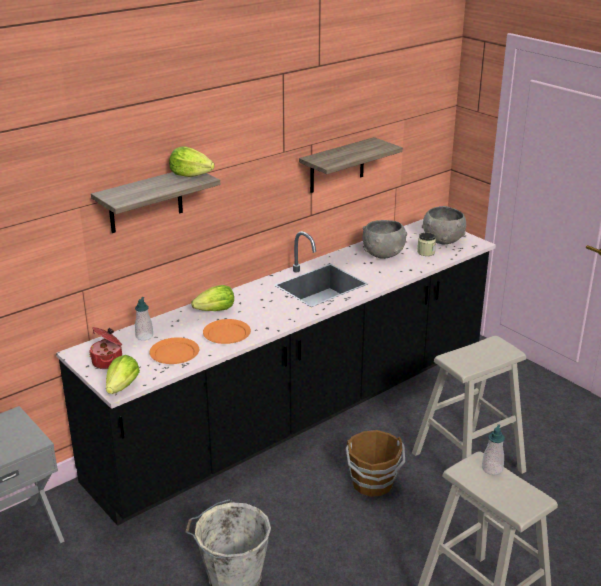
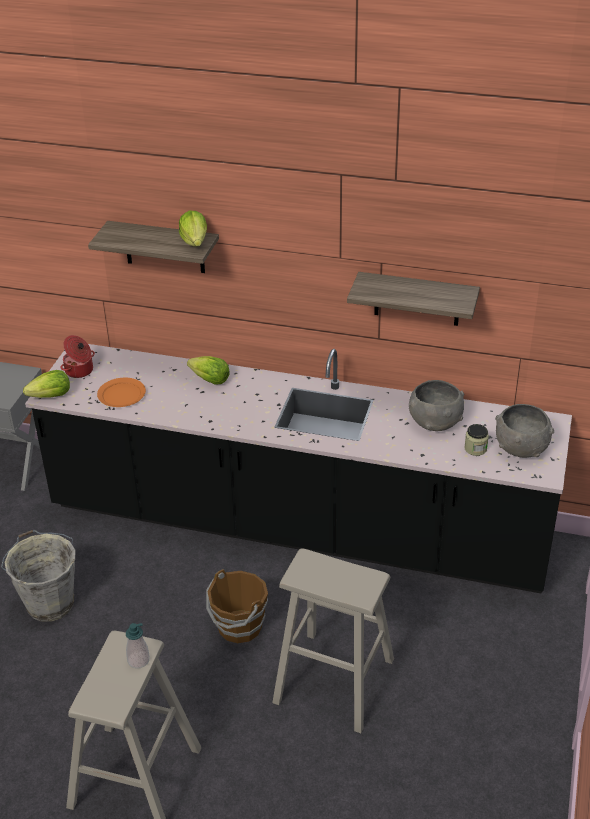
camera: 55 degrees right, 10 degrees up
soap dispenser [135,297,153,340] -> none
orange plate [203,319,251,344] -> none

